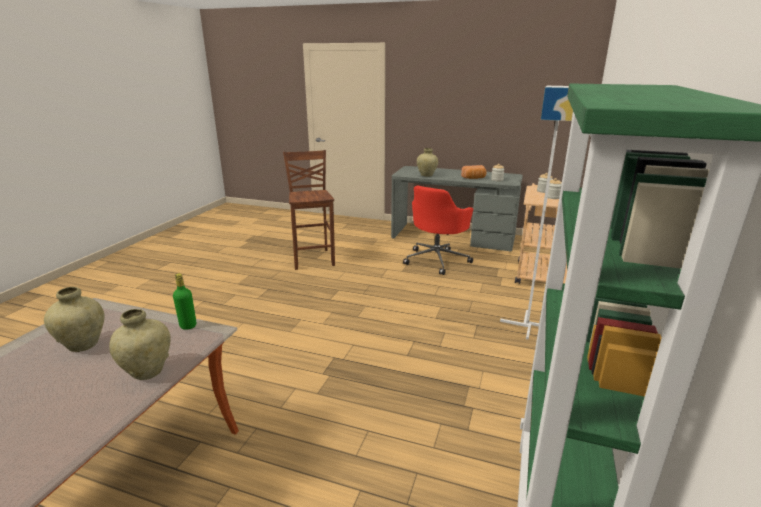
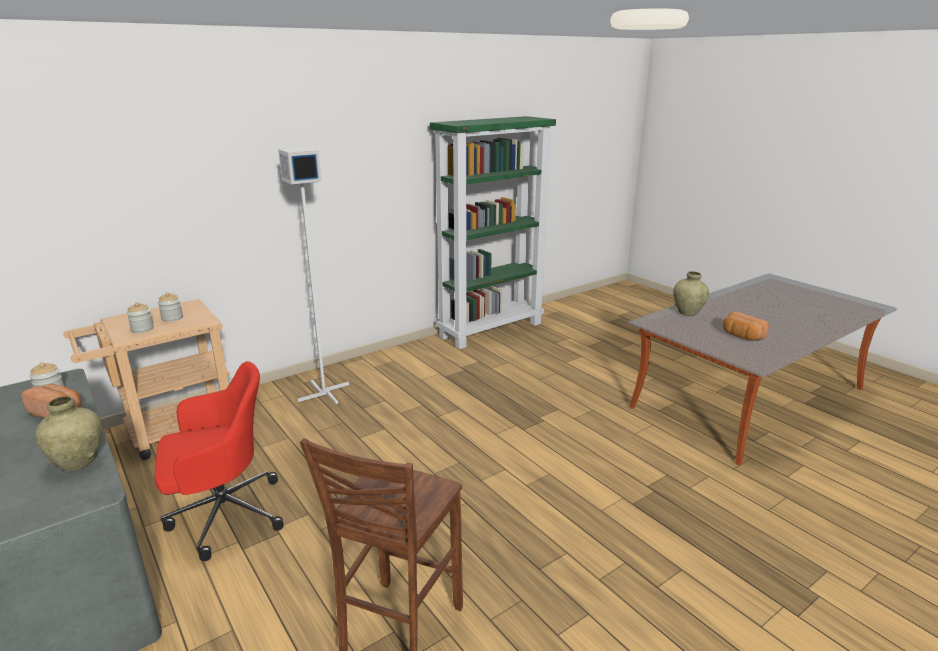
camera: 145 degrees left, 0 degrees up
beige vase [44,287,105,352] -> bread [723,311,769,340]
green bottle [173,273,197,330] -> none

